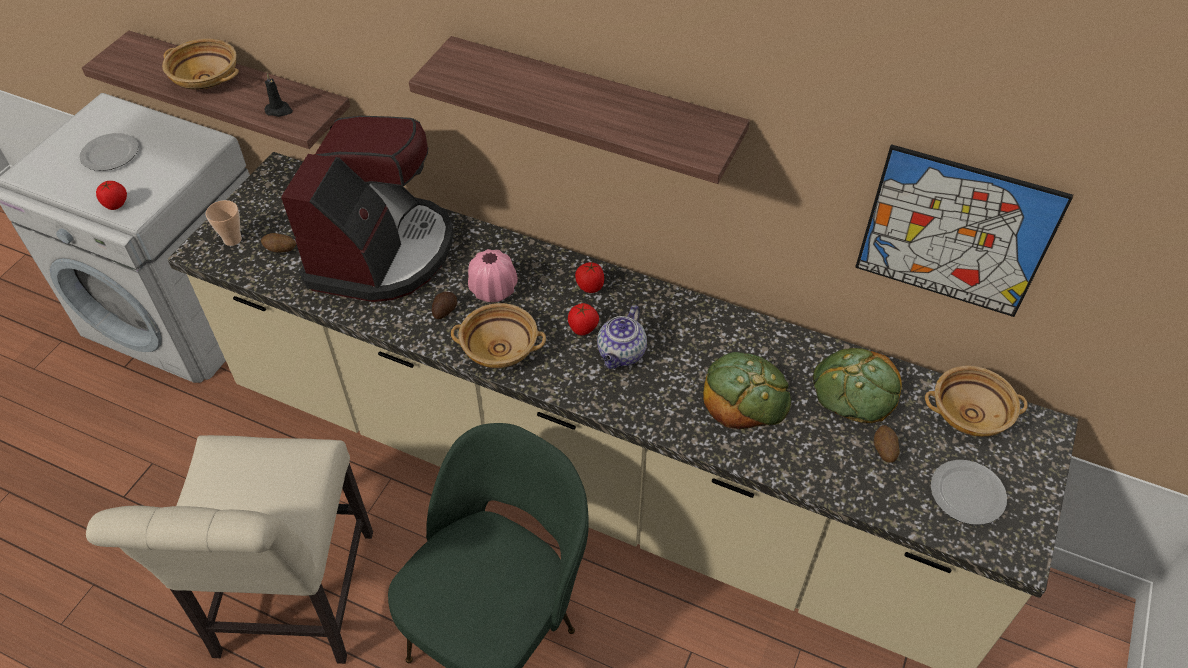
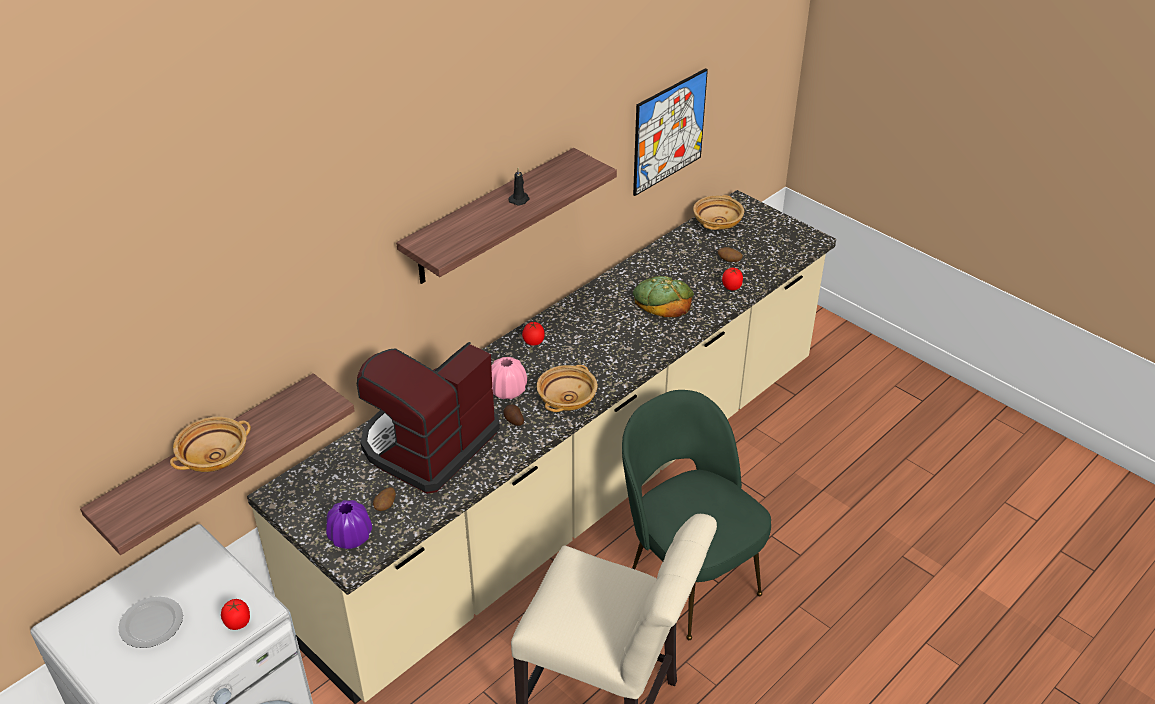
camera: 70 degrees left, 10 degrees down
cup [206,200,242,246] -> purple vase [326,500,372,549]
black candle [265,73,293,117] -> black candle moved to [508,168,530,206]
coffee machine [281,116,454,302] -> coffee machine turned 90 degrees counterclockwise [357,342,500,494]
tomato [568,303,599,335] -> tomato moved to [722,268,743,290]
teapot [597,305,647,369] -> none
bread [813,348,902,423] -> none
plate [931,460,1007,525] -> none

